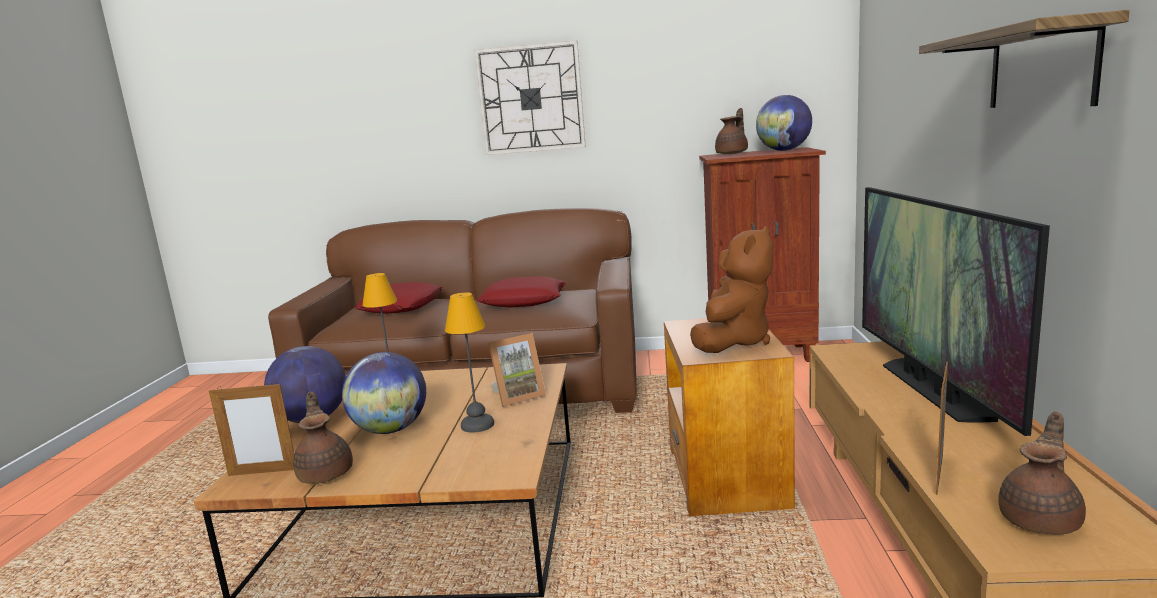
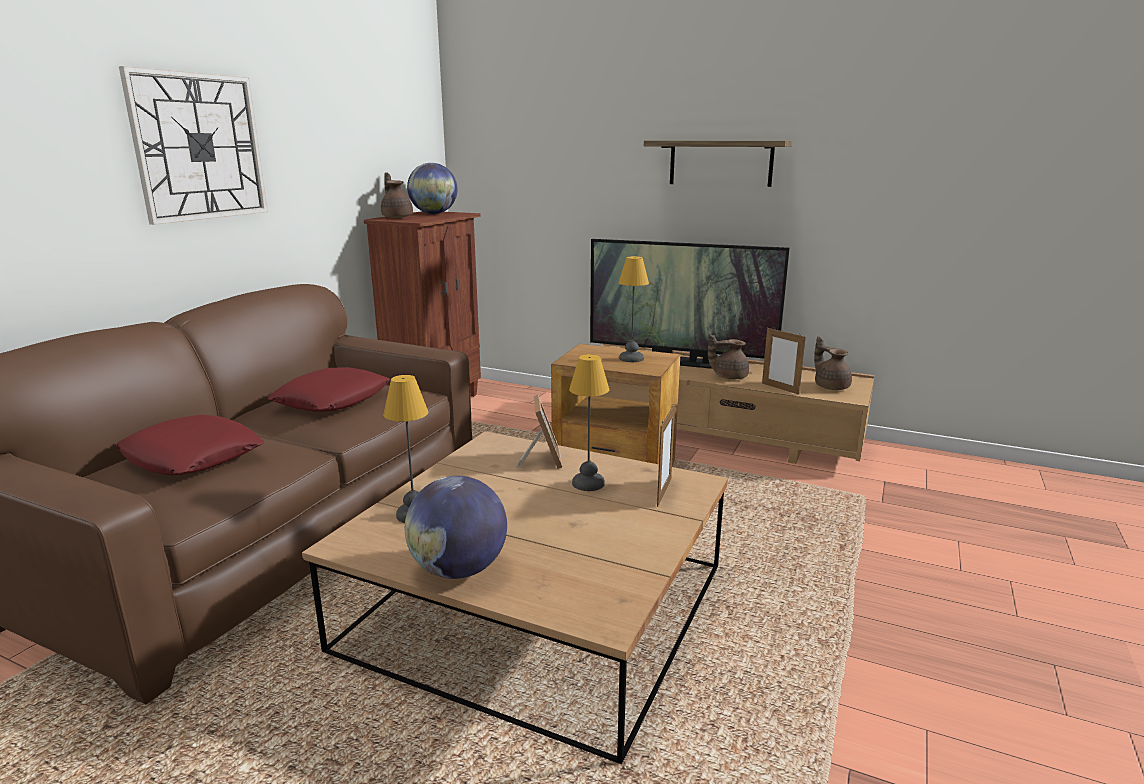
camera: 70 degrees left, 5 degrees up
picture frame [209,382,294,476] -> picture frame moved to [657,404,675,507]
brown teapot [293,392,353,484] -> brown teapot moved to [708,334,749,379]
globe [342,352,426,434] -> none
brown plush toy [690,226,773,353] -> table lamp [619,256,649,362]

